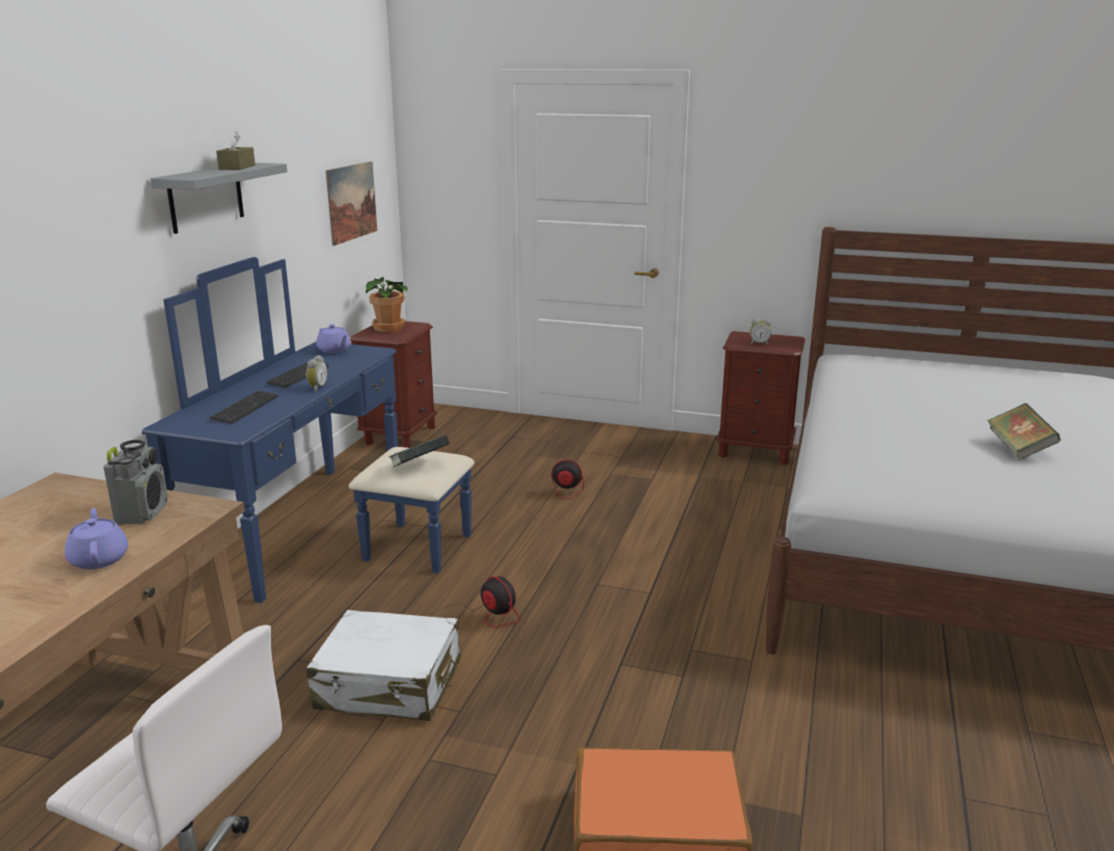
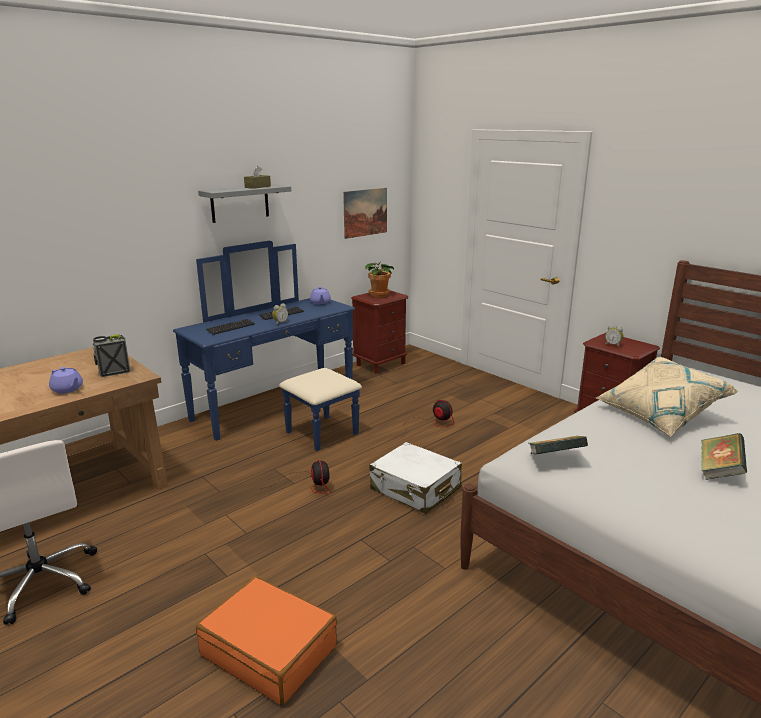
camera: 30 degrees right, 0 degrees up
purple teapot [65,508,128,570] -> purple teapot turned 120 degrees clockwise [49,367,83,393]
radio [103,440,168,525] -> radio turned 150 degrees counterclockwise [93,334,130,377]
white suitcase [306,610,461,721] -> white suitcase moved to [369,442,462,514]
book [389,435,450,467] -> book moved to [529,436,588,454]
none -> beige pillow [596,357,739,437]

